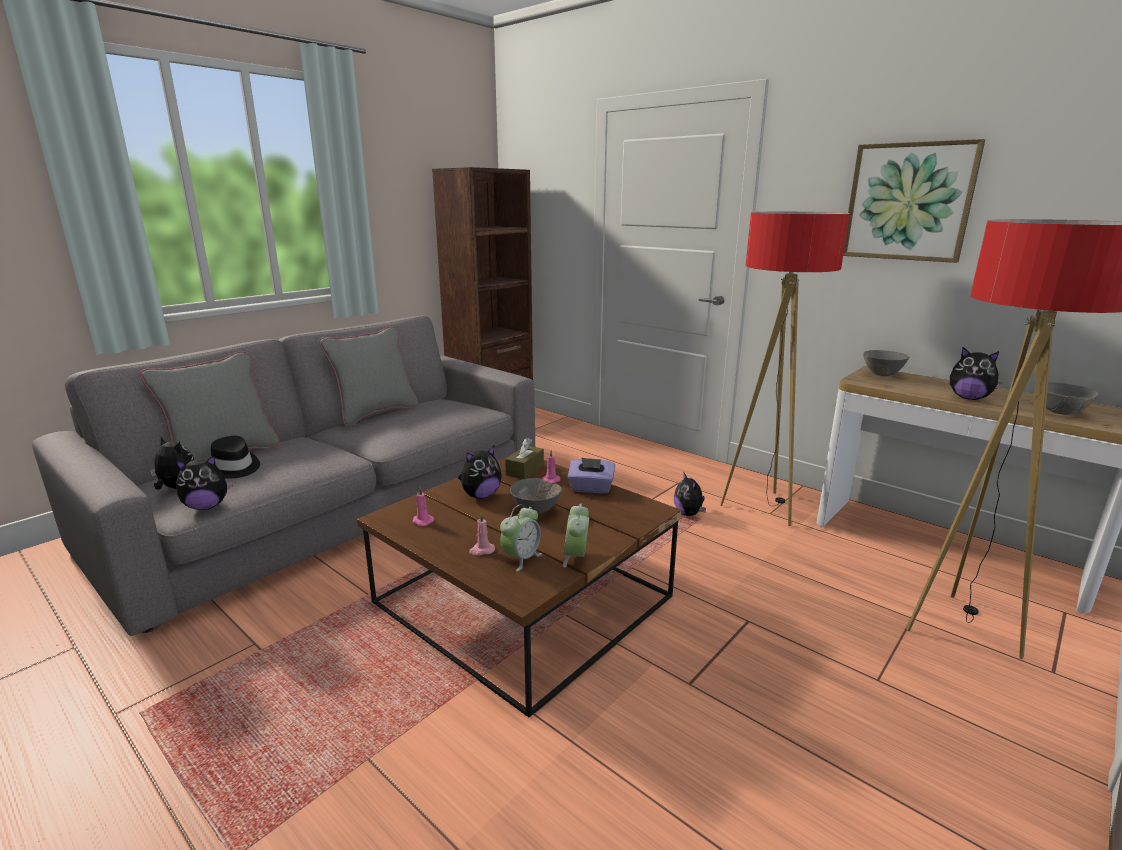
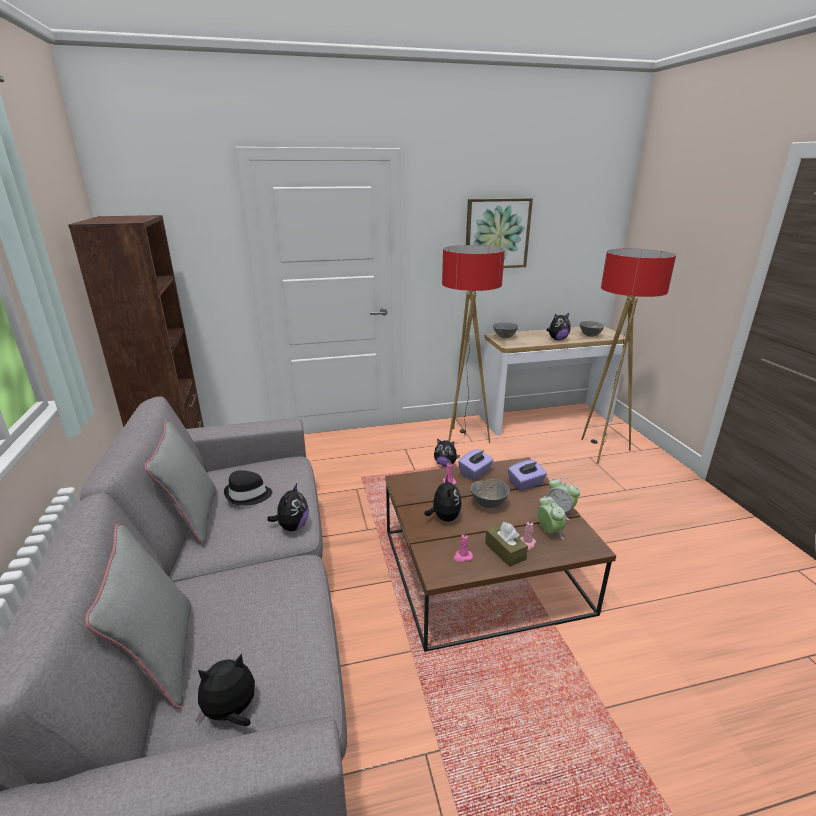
camera: 55 degrees left, 5 degrees up
plush toy [176,455,233,510] -> plush toy moved to [267,483,309,531]
black hat [211,436,260,479] -> black hat moved to [224,470,272,505]
brown tissue box [505,438,544,479] -> brown tissue box moved to [485,522,528,567]
none -> purple tissue box [508,460,547,491]

